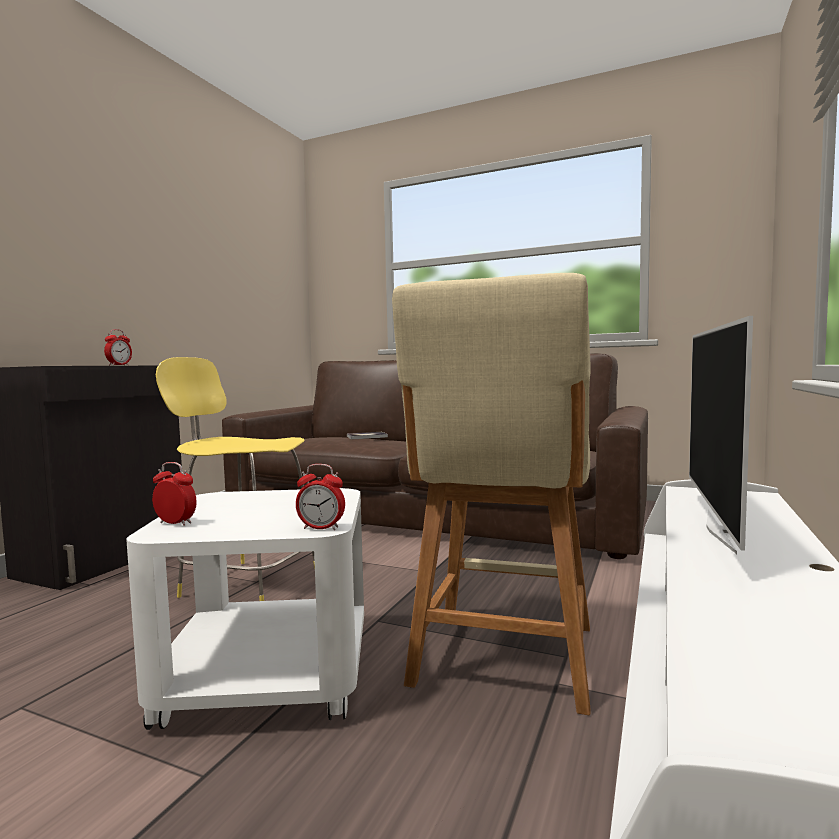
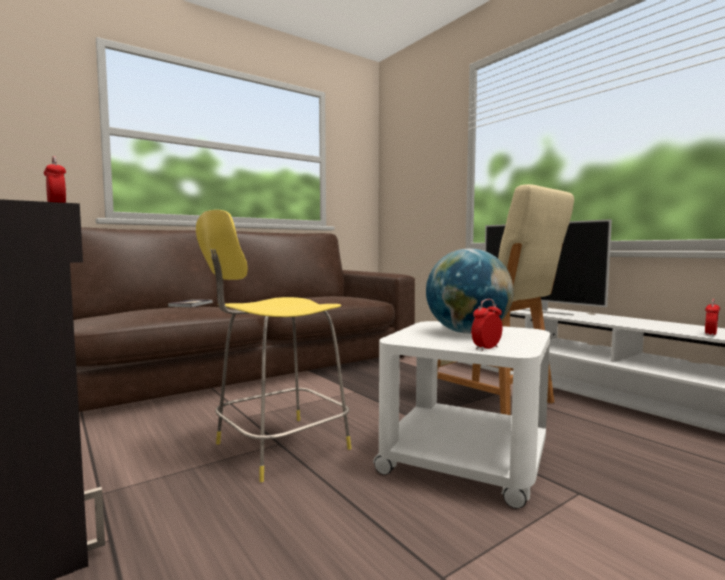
camera: 60 degrees left, 0 degrees up
alarm clock [296,464,345,530] -> alarm clock moved to [705,299,720,336]
none -> globe [426,248,514,334]

